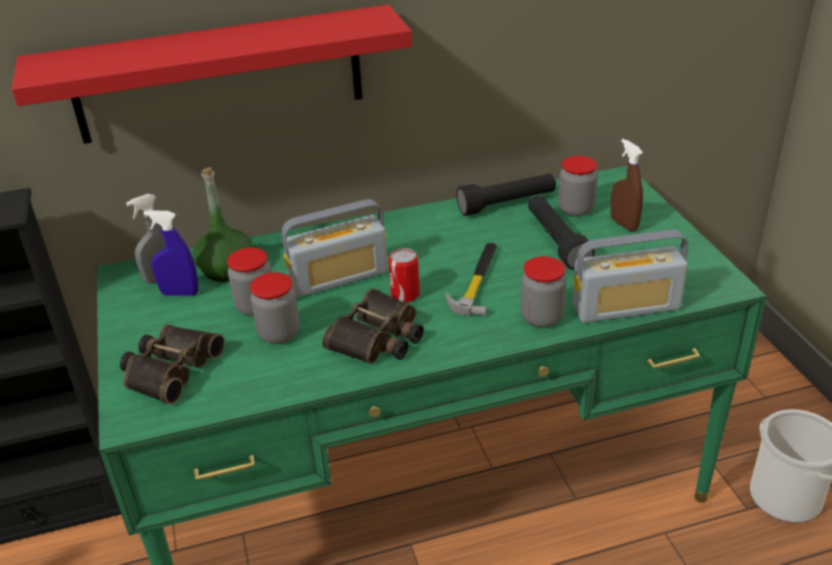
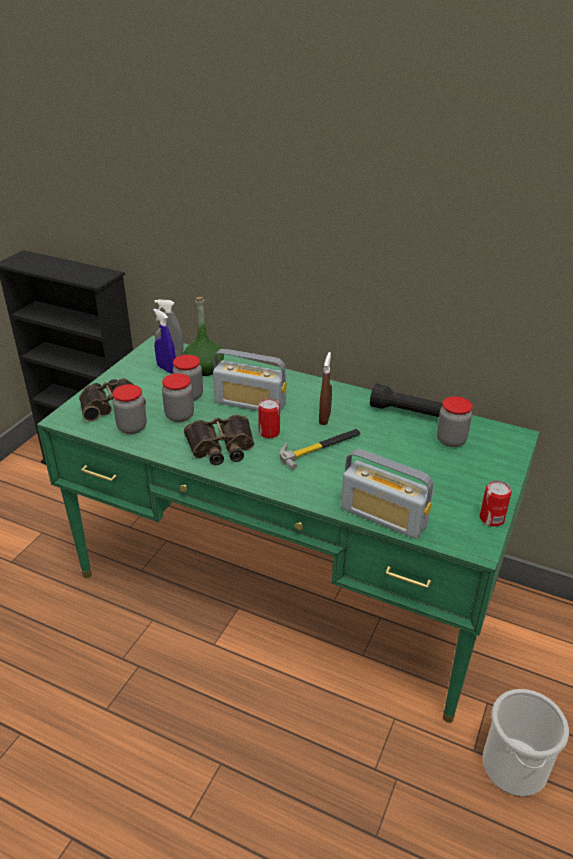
camera: 40 degrees right, 0 degrees up
red shelf [12,4,412,144] -> none
jar [521,256,567,328] -> jar moved to [112,384,147,434]
black flashlight [528,195,595,270] -> none
brown spray bottle [610,139,643,232] -> brown spray bottle moved to [319,352,332,425]
none -> can [480,480,512,527]

